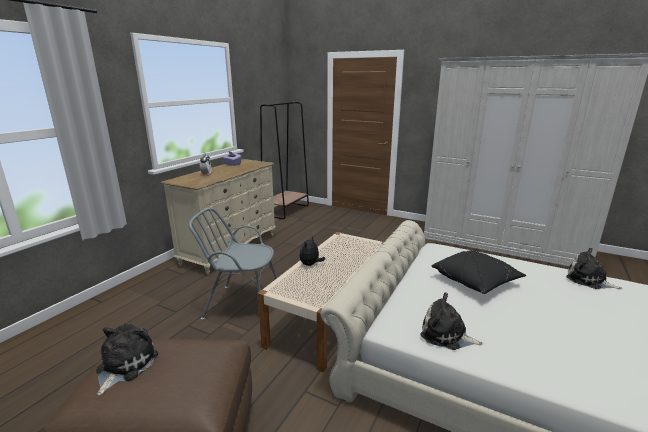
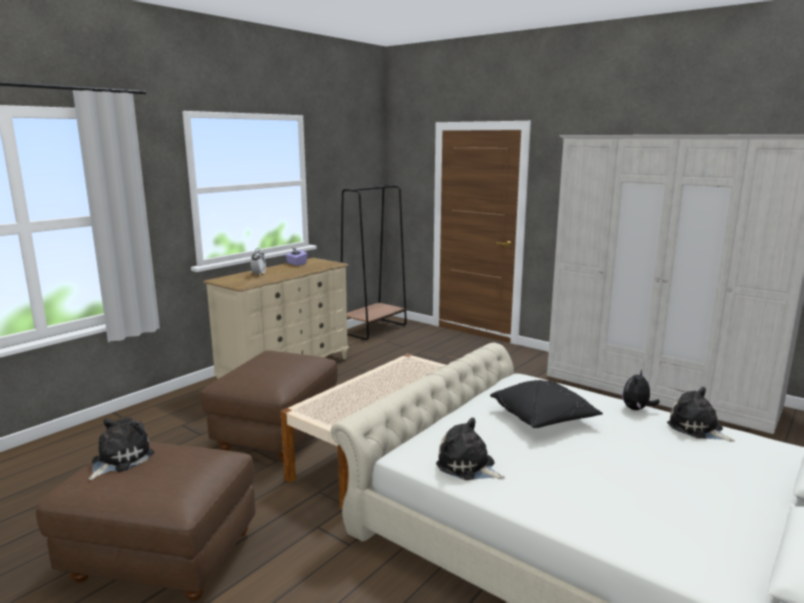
camera: 10 degrees right, 5 degrees down
grey chair [189,208,282,320] -> brown ottoman [200,351,338,463]
plush toy [300,236,325,266] -> plush toy moved to [623,370,660,410]

